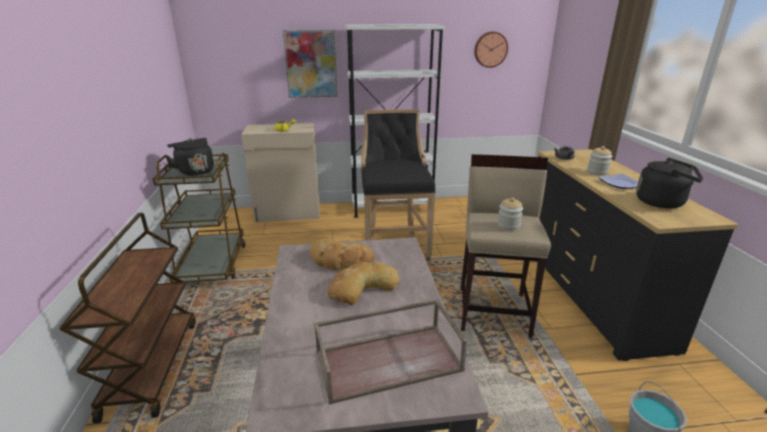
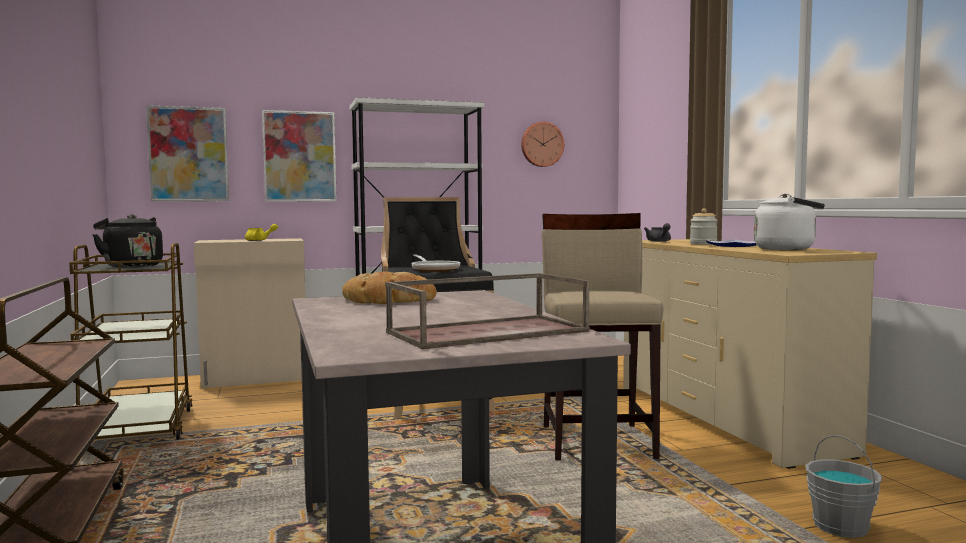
camera: 10 degrees left, 20 degrees down
bread [328,261,400,305] -> none
jar [498,197,523,230] -> none
black dresser [538,149,738,361] -> beige dresser [623,239,877,469]
black kettle [636,158,703,208] -> white kettle [754,193,825,250]
none -> picture [146,105,229,201]
none -> frying pan [412,254,460,272]

